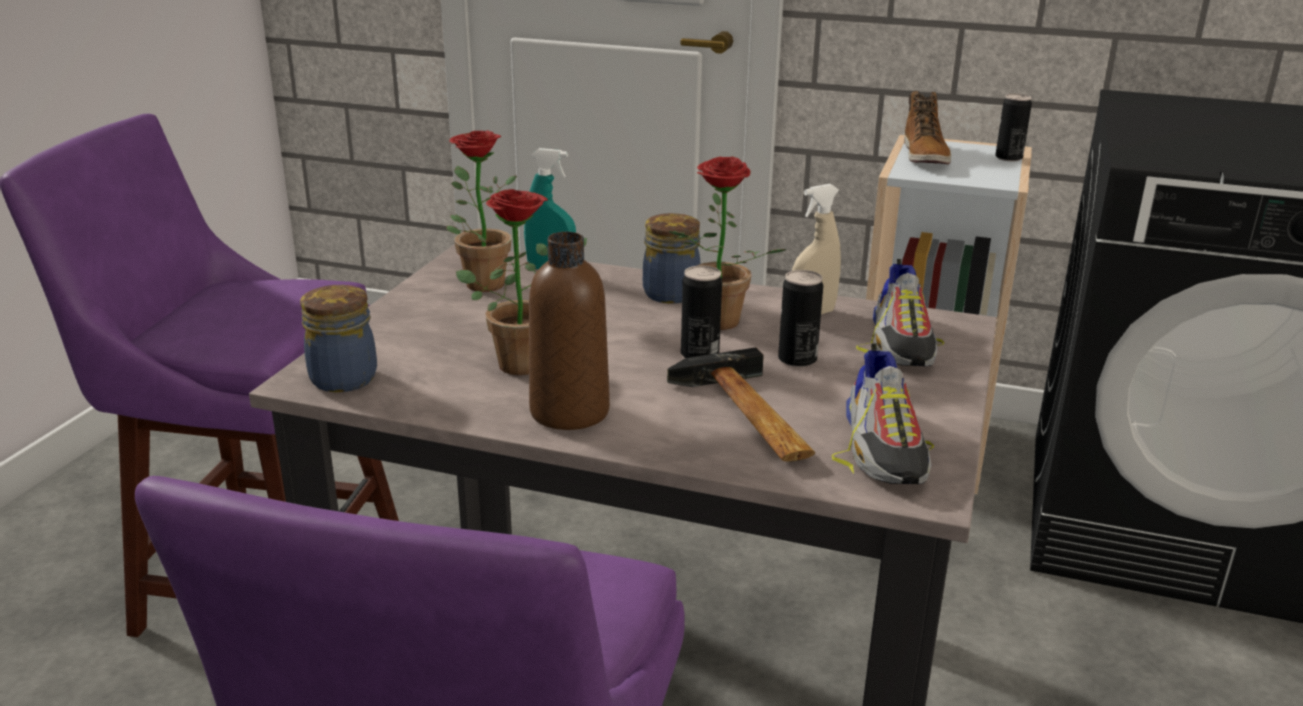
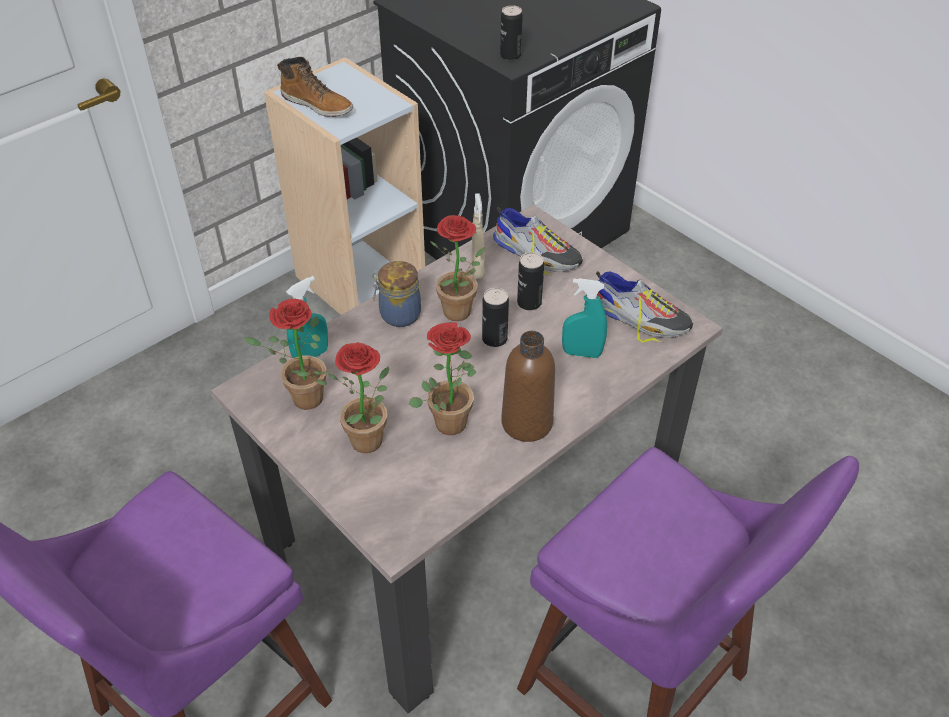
camera: 60 degrees left, 20 degrees up
jar [300,285,377,392] -> none
hammer [667,347,815,462] -> turquoise spray bottle [562,278,607,358]
can [995,94,1032,161] -> can moved to [500,5,523,61]
none -> potted plant [327,342,389,453]

